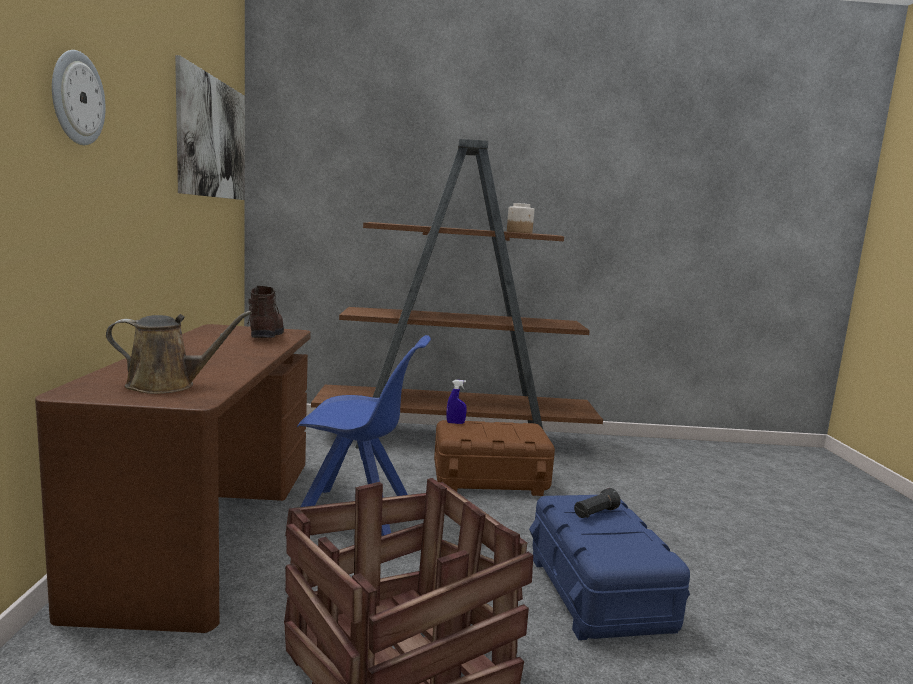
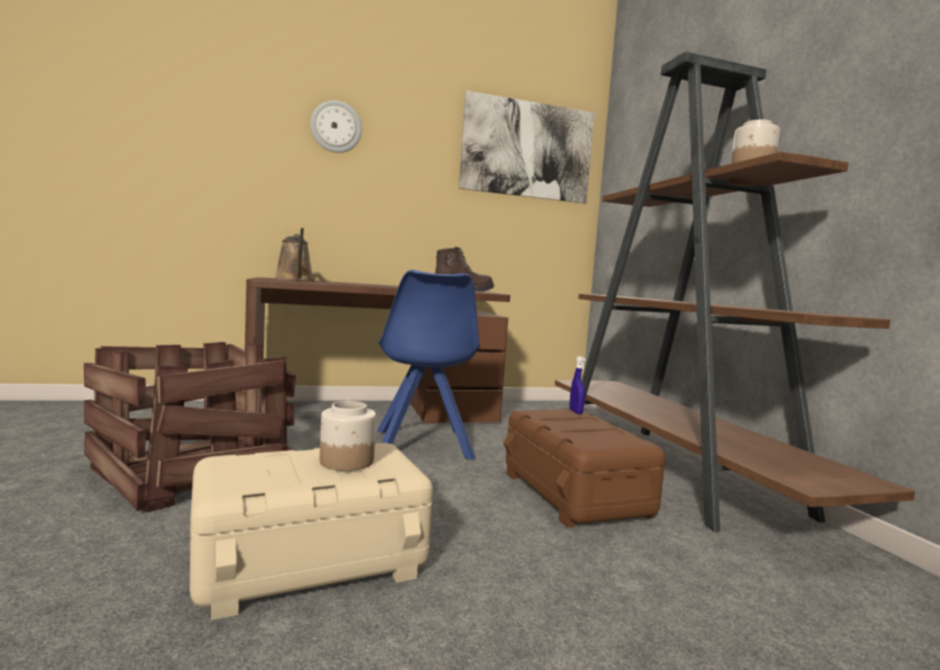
camera: 75 degrees right, 5 degrees down
blue storage box [529,495,690,640] -> beige storage box [190,443,433,620]
black flashlight [574,488,621,518] -> jar [320,401,376,471]

